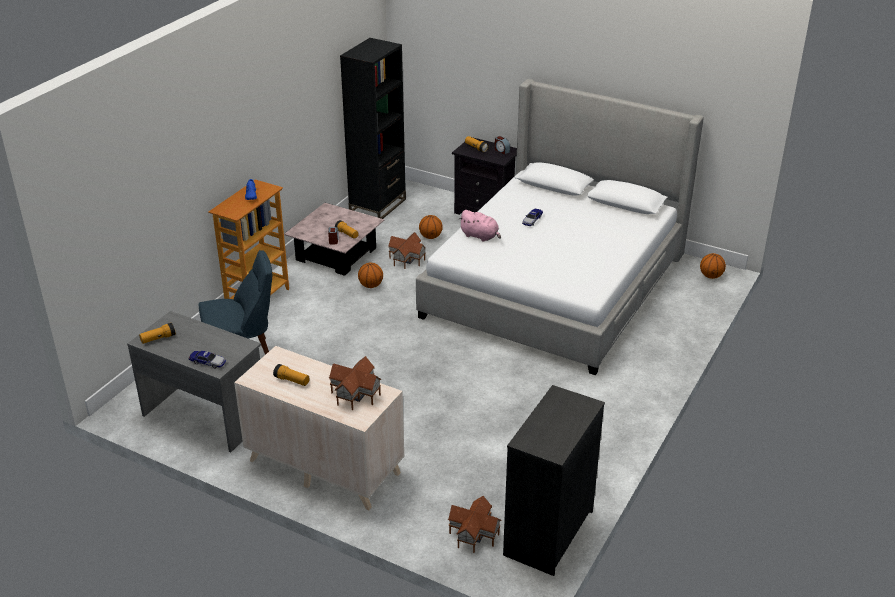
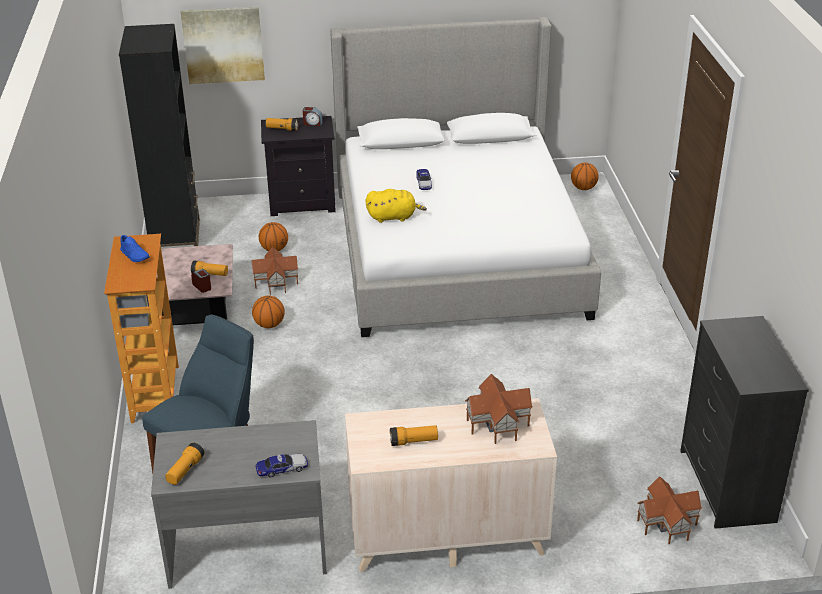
camera: 35 degrees left, 0 degrees up
pink plush toy [458,210,501,242] -> yellow plush toy [365,189,427,223]
none -> picture [181,7,265,84]

